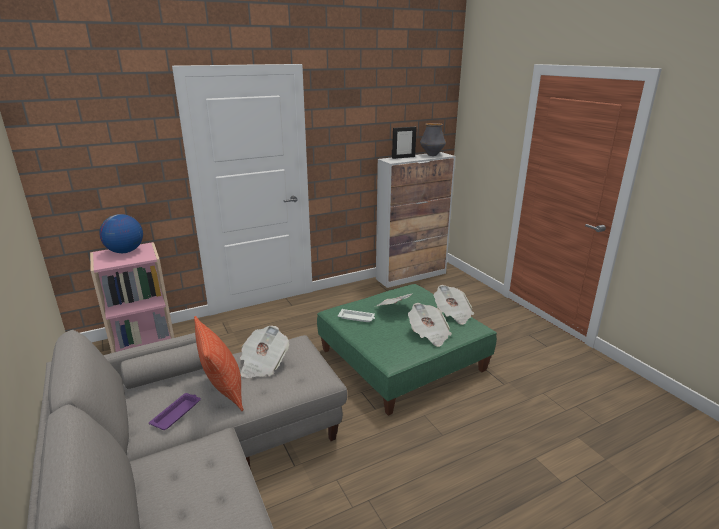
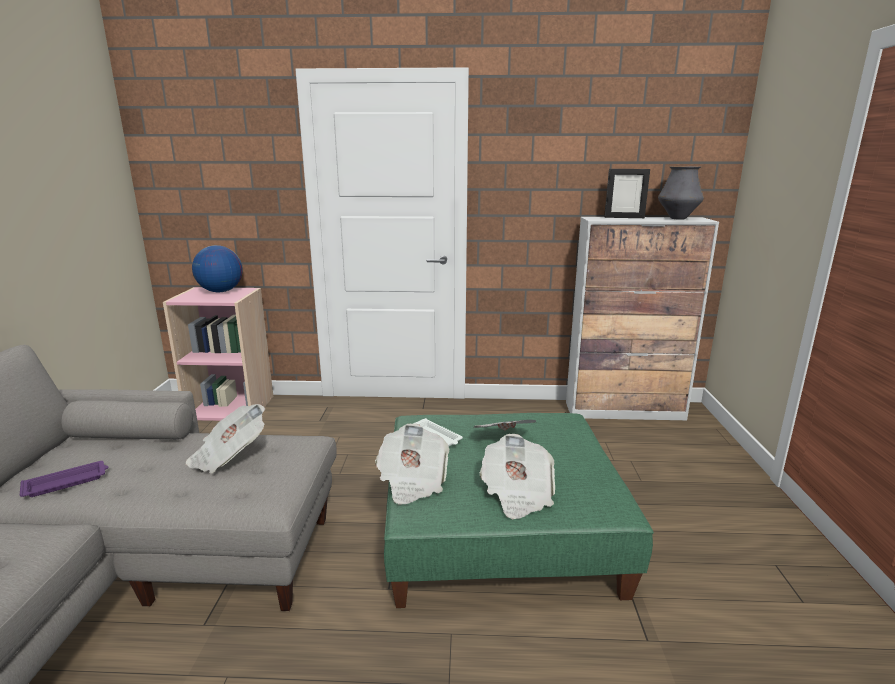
camera: 30 degrees right, 5 degrees down
orange pillow [194,316,244,412] -> none
newspaper [434,285,474,325] -> newspaper moved to [375,423,449,505]

